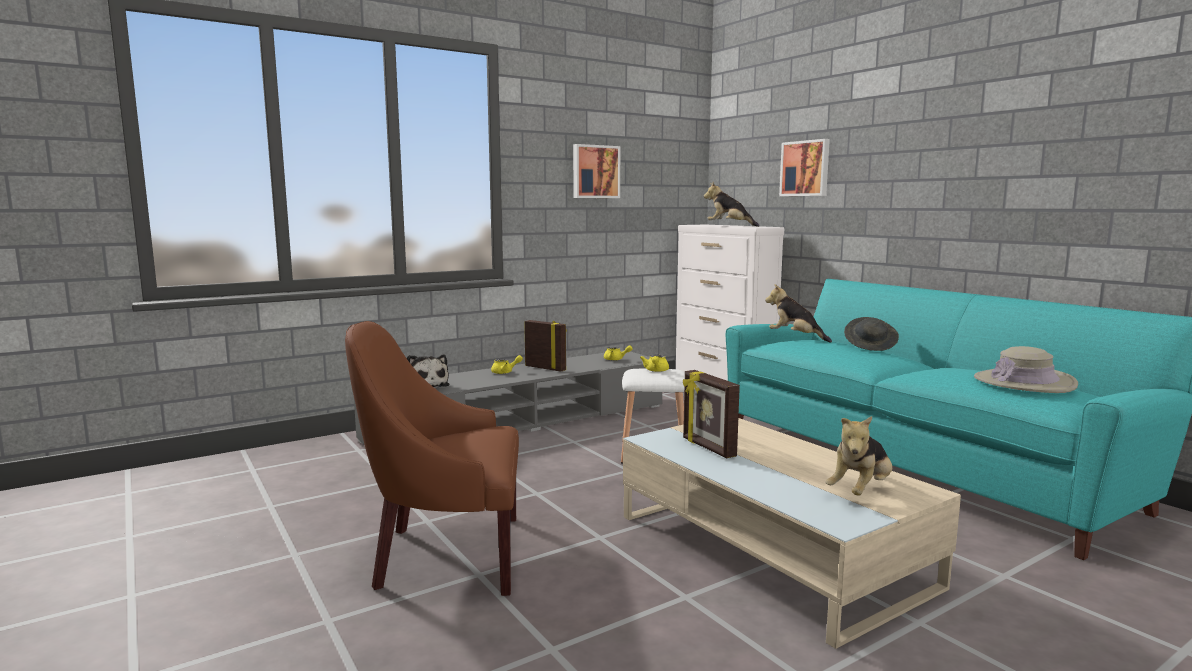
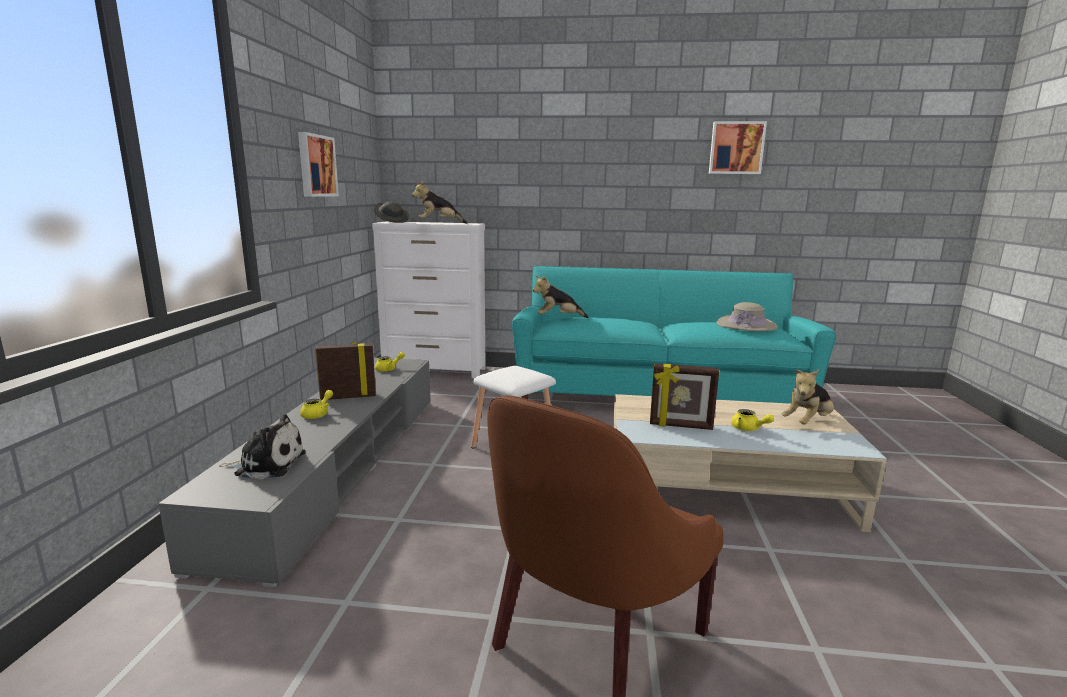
camera: 50 degrees left, 5 degrees up
yellow teapot [640,355,669,372] -> yellow teapot moved to [731,409,774,431]
picture [779,139,830,196] -> picture moved to [709,121,767,174]
plush toy [825,416,892,496] -> plush toy turned 60 degrees clockwise [781,369,834,424]
grey hat [844,317,899,351] -> grey hat moved to [373,201,410,223]

